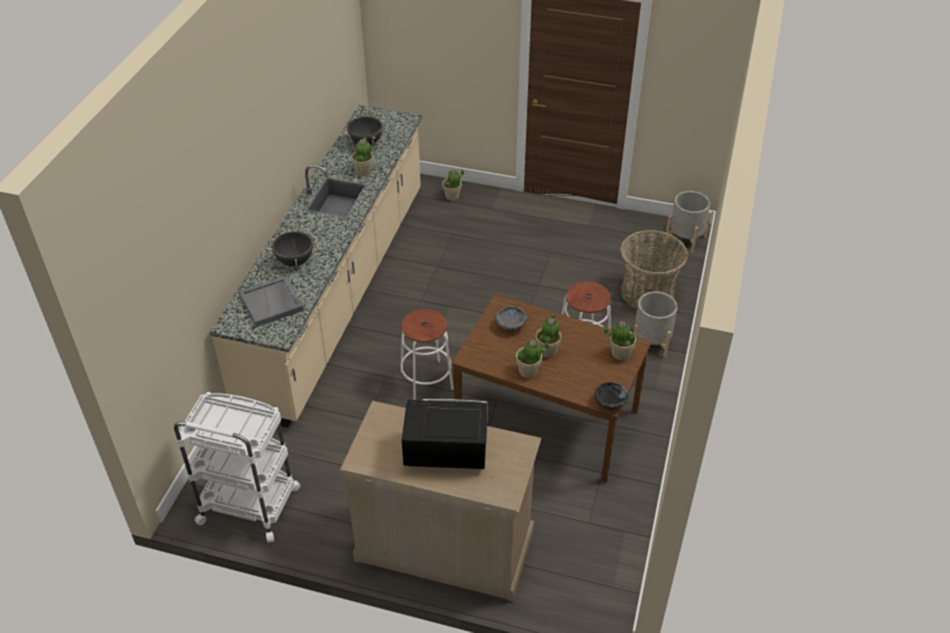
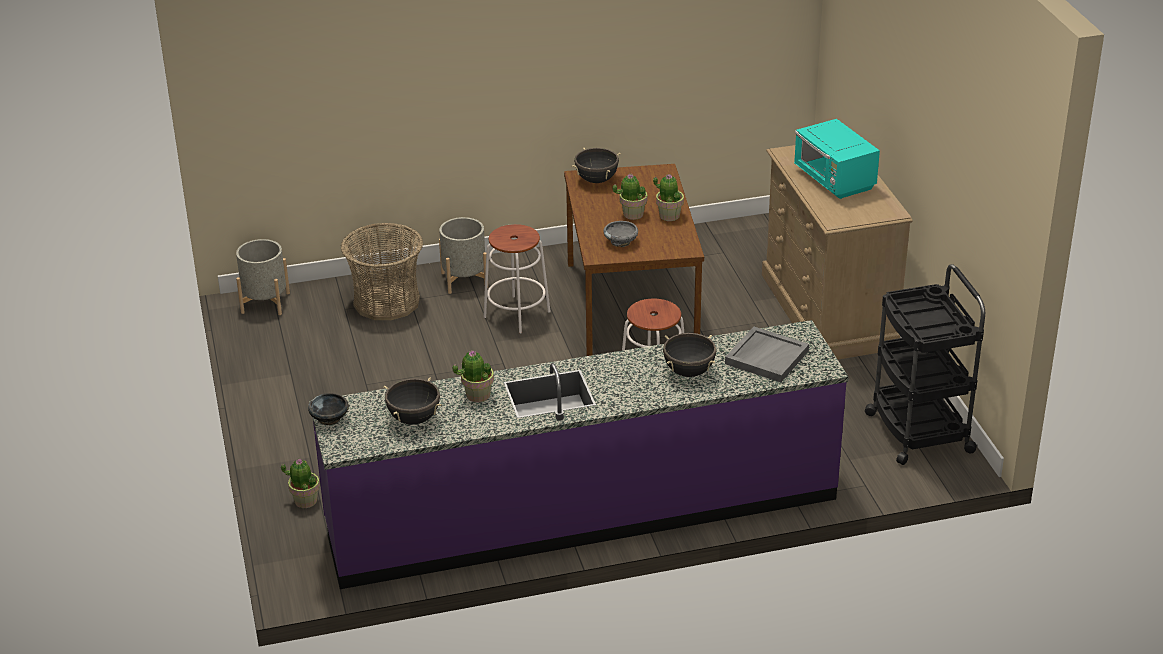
camera: 120 degrees left, 10 degrees down
white cart [174,392,300,543] -> black cart [865,264,985,465]
beige counter [210,105,422,428] -> purple counter [309,320,849,589]
black microwave [402,399,487,469] -> turquoise microwave [794,119,880,199]
black bowl [595,382,628,410] -> black bowl moved to [308,393,349,425]
potted plant [604,321,636,361] -> black cooking pot [572,147,621,183]

